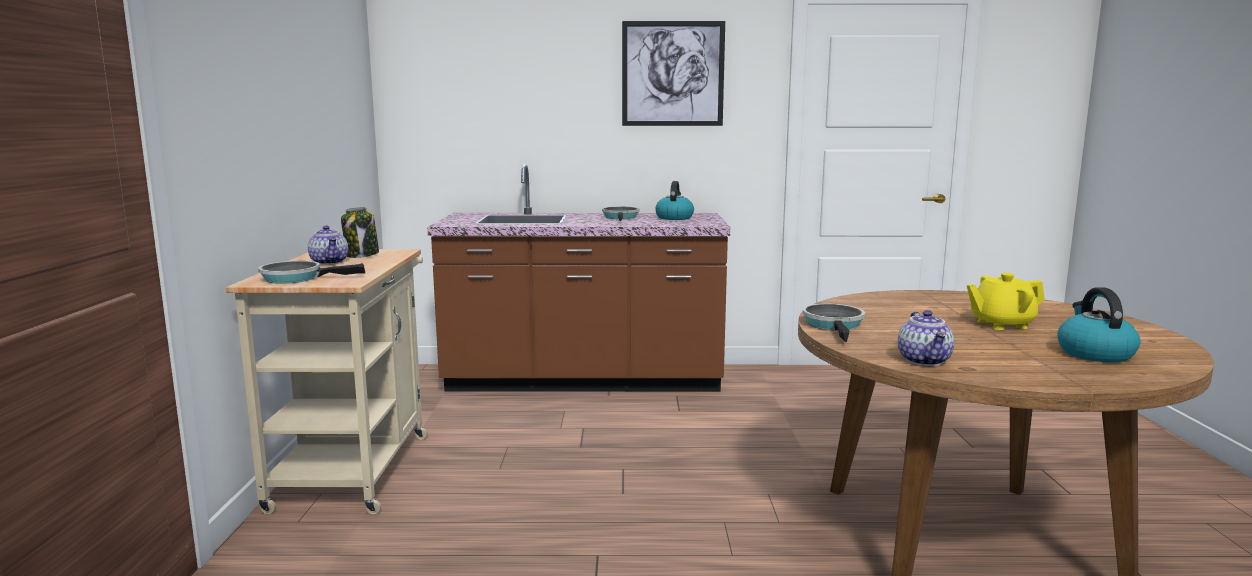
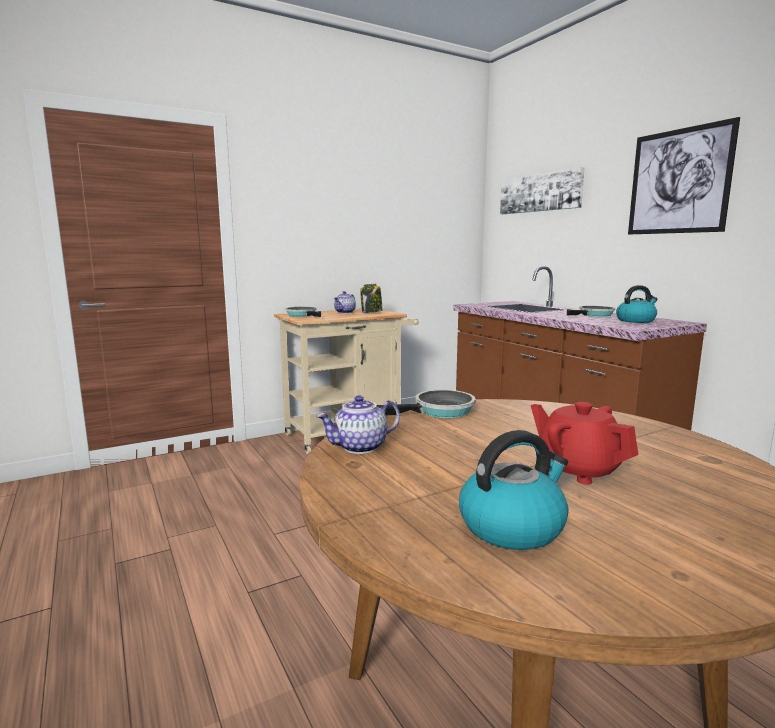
camera: 60 degrees right, 0 degrees up
yellow teapot [967,273,1045,330] -> red teapot [531,402,639,485]
none -> picture [500,167,584,214]

